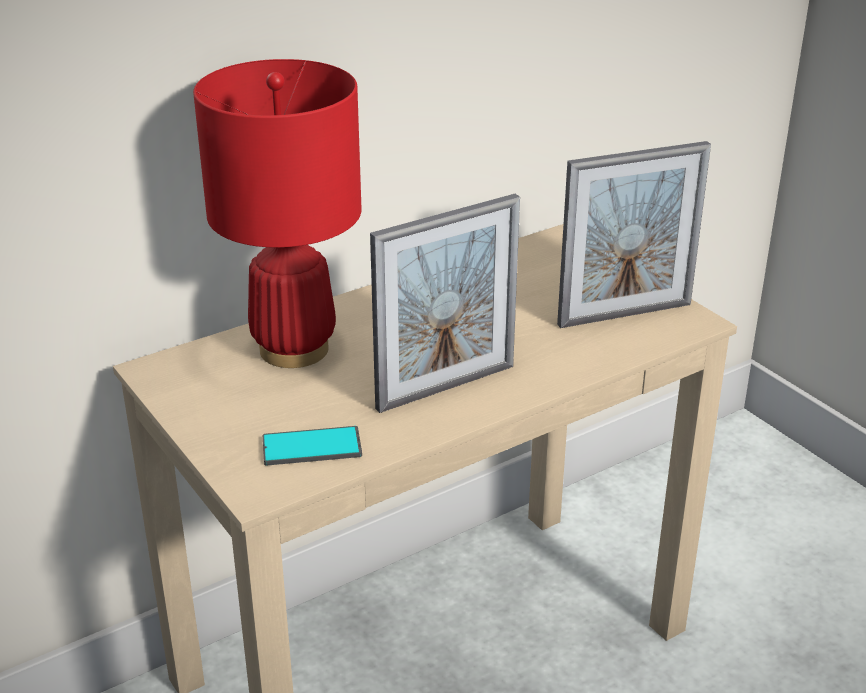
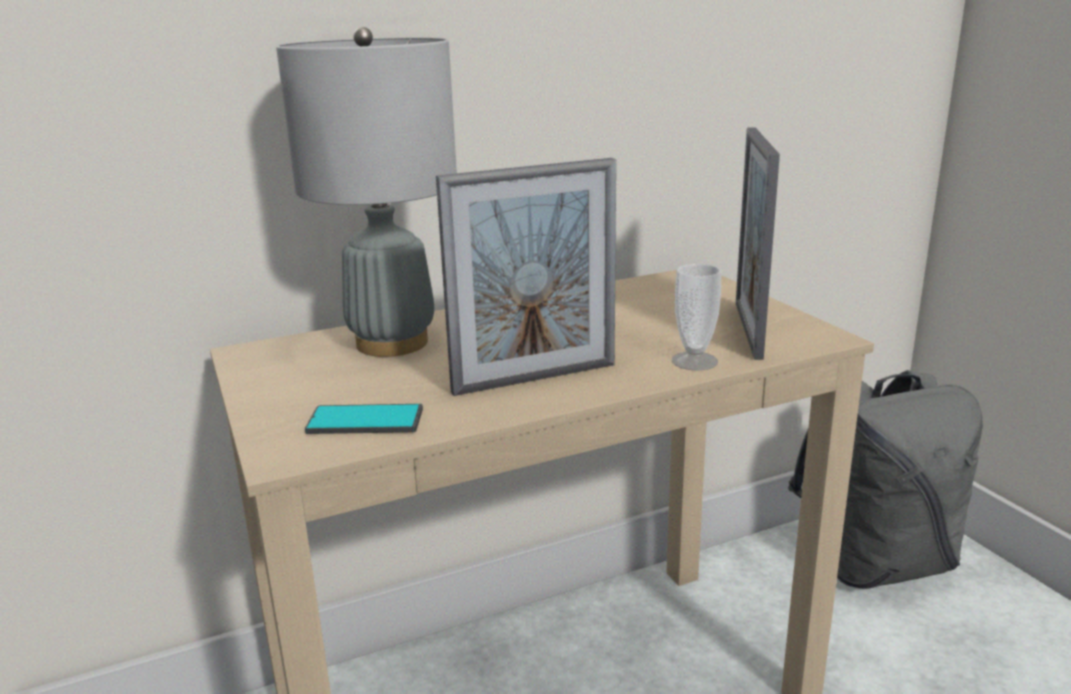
camera: 10 degrees right, 10 degrees down
red table lamp [193,59,362,368] -> grey table lamp [276,27,457,357]
picture frame [557,141,711,328] -> picture frame turned 105 degrees clockwise [736,127,780,360]
none -> cup [672,264,721,371]
none -> grey backpack [788,370,983,589]

